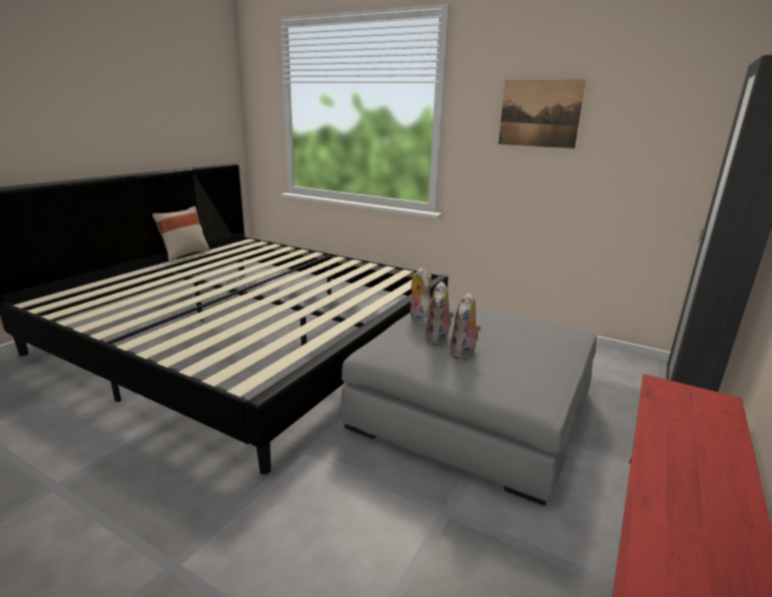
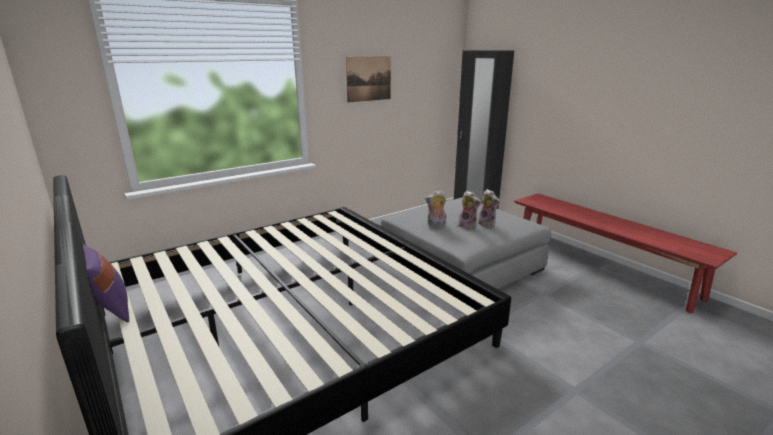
camera: 65 degrees left, 0 degrees up
beige pillow [153,206,210,263] -> purple pillow [83,244,129,322]

